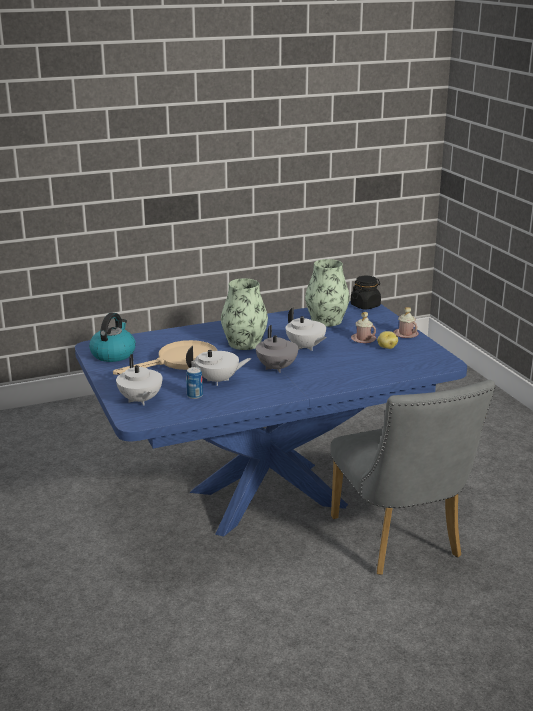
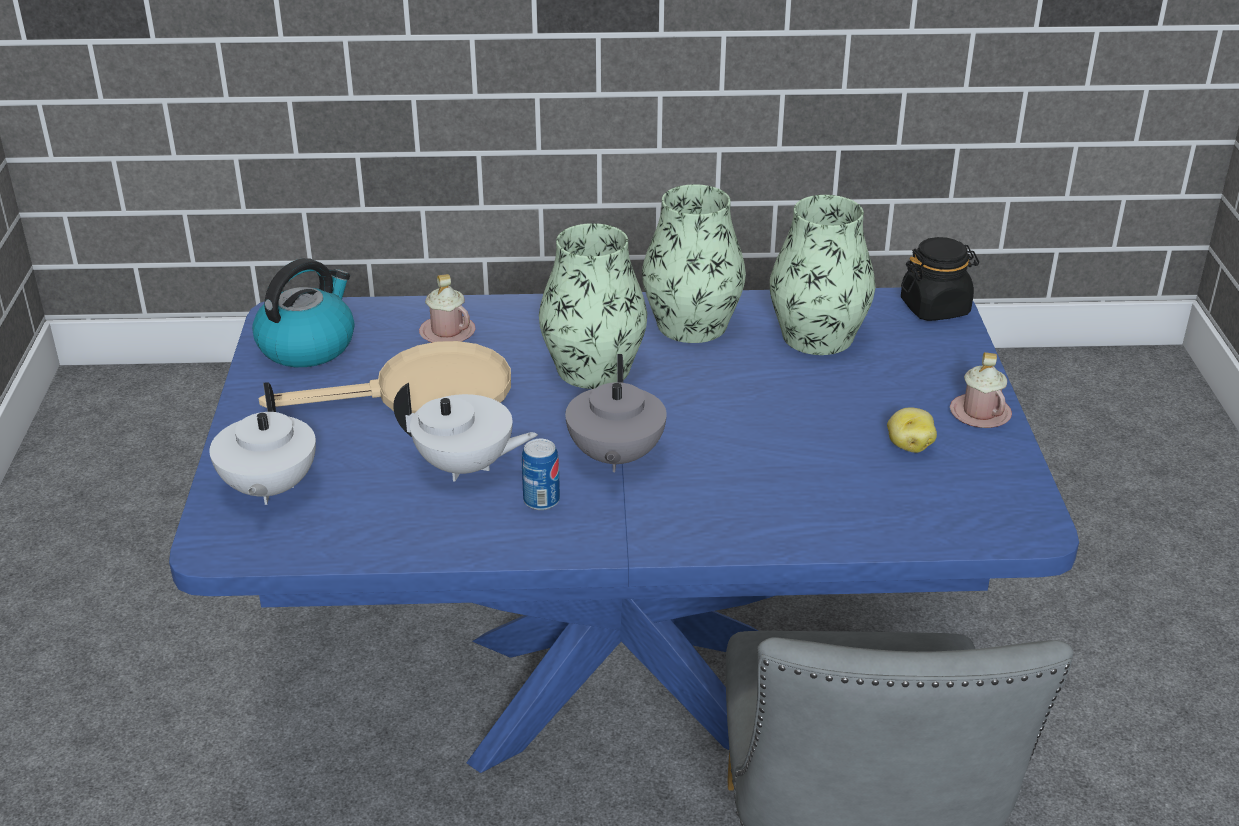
camera: 20 degrees right, 10 degrees up
can [186,367,203,399] -> can moved to [522,439,560,510]
white teapot [286,307,327,351] -> none
pink mug [351,312,376,343] -> pink mug moved to [419,274,476,342]
none -> vase [642,184,746,343]

